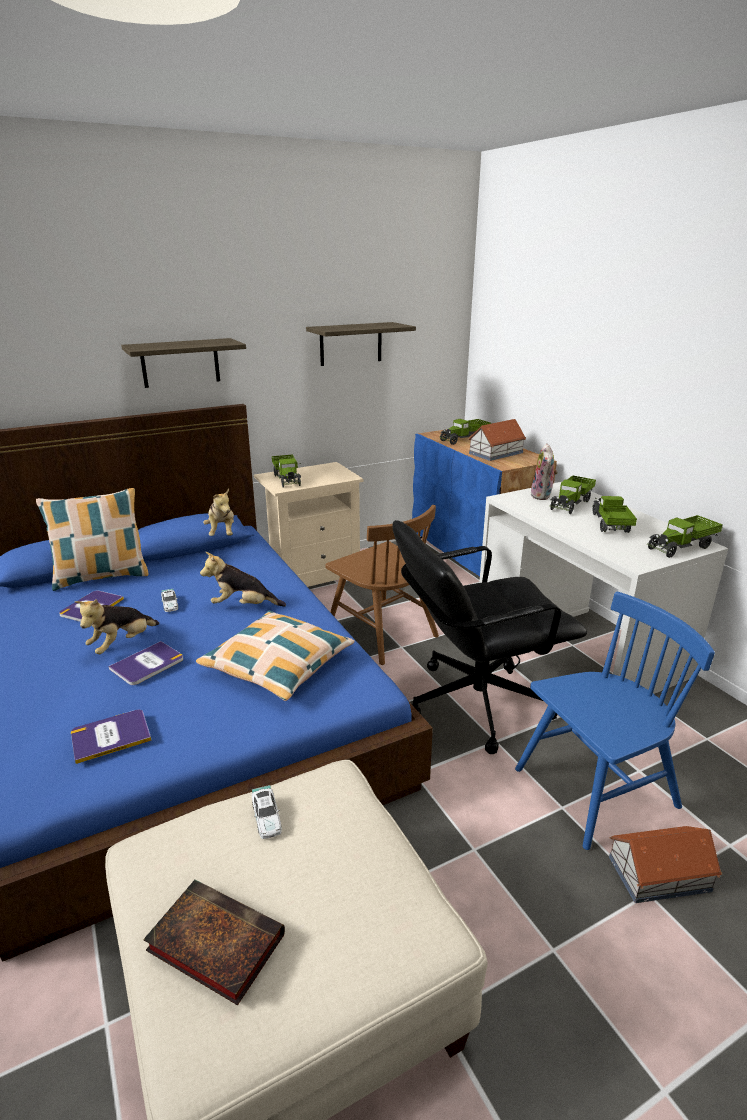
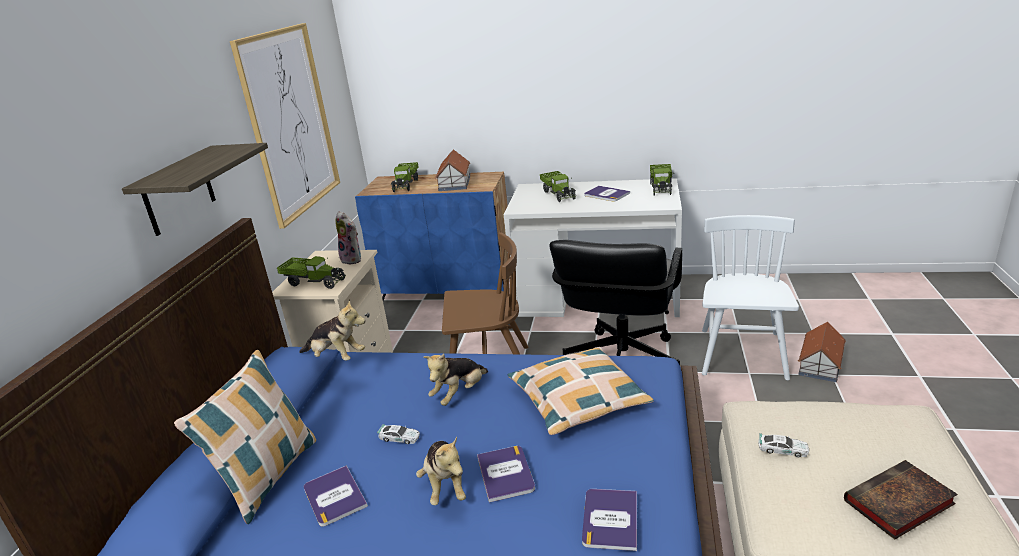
camera: 50 degrees left, 0 degrees up
shelf [306,322,416,366] -> picture [230,23,340,229]
blue chair [515,592,715,850] -> white chair [702,215,799,380]
plush toy [531,443,558,500] -> plush toy moved to [335,211,361,265]
toy truck [593,496,637,533] -> book [584,186,630,202]

